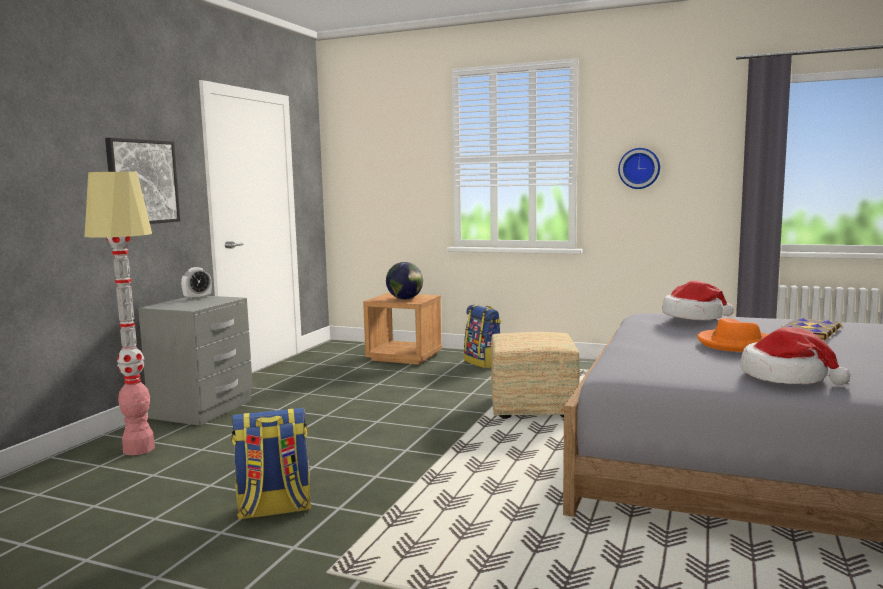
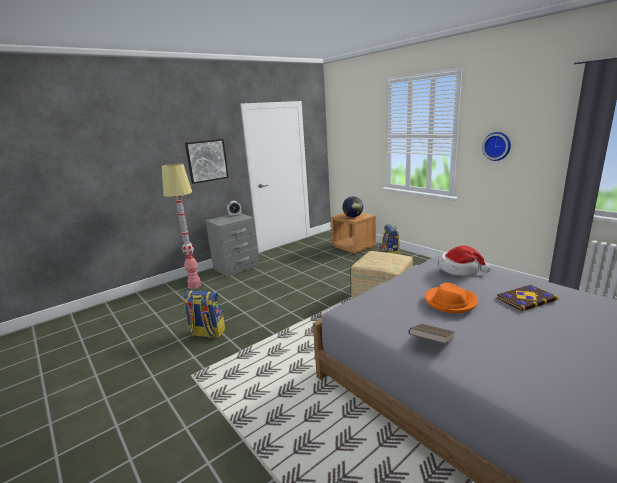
camera: 30 degrees right, 10 degrees up
hat [740,327,850,385] -> brown book [409,324,455,344]

